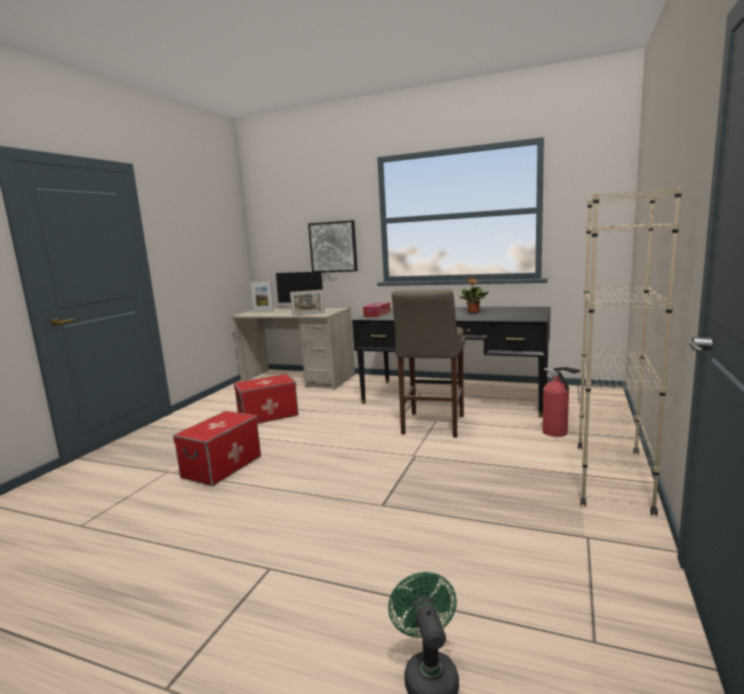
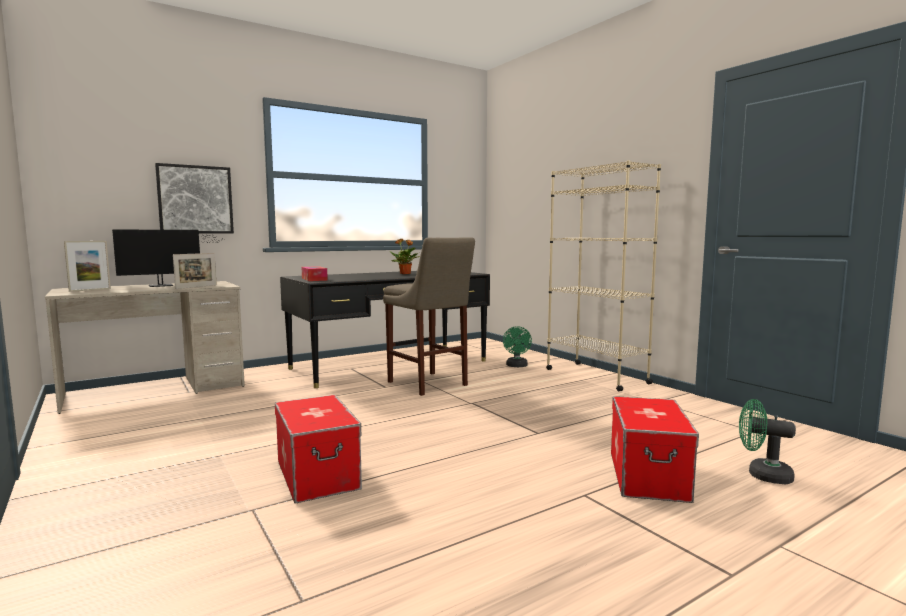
camera: 55 degrees left, 5 degrees down
storage box [234,374,299,424] -> storage box moved to [611,396,699,503]
fire extinguisher [542,367,580,437] -> green fan [503,326,532,367]

